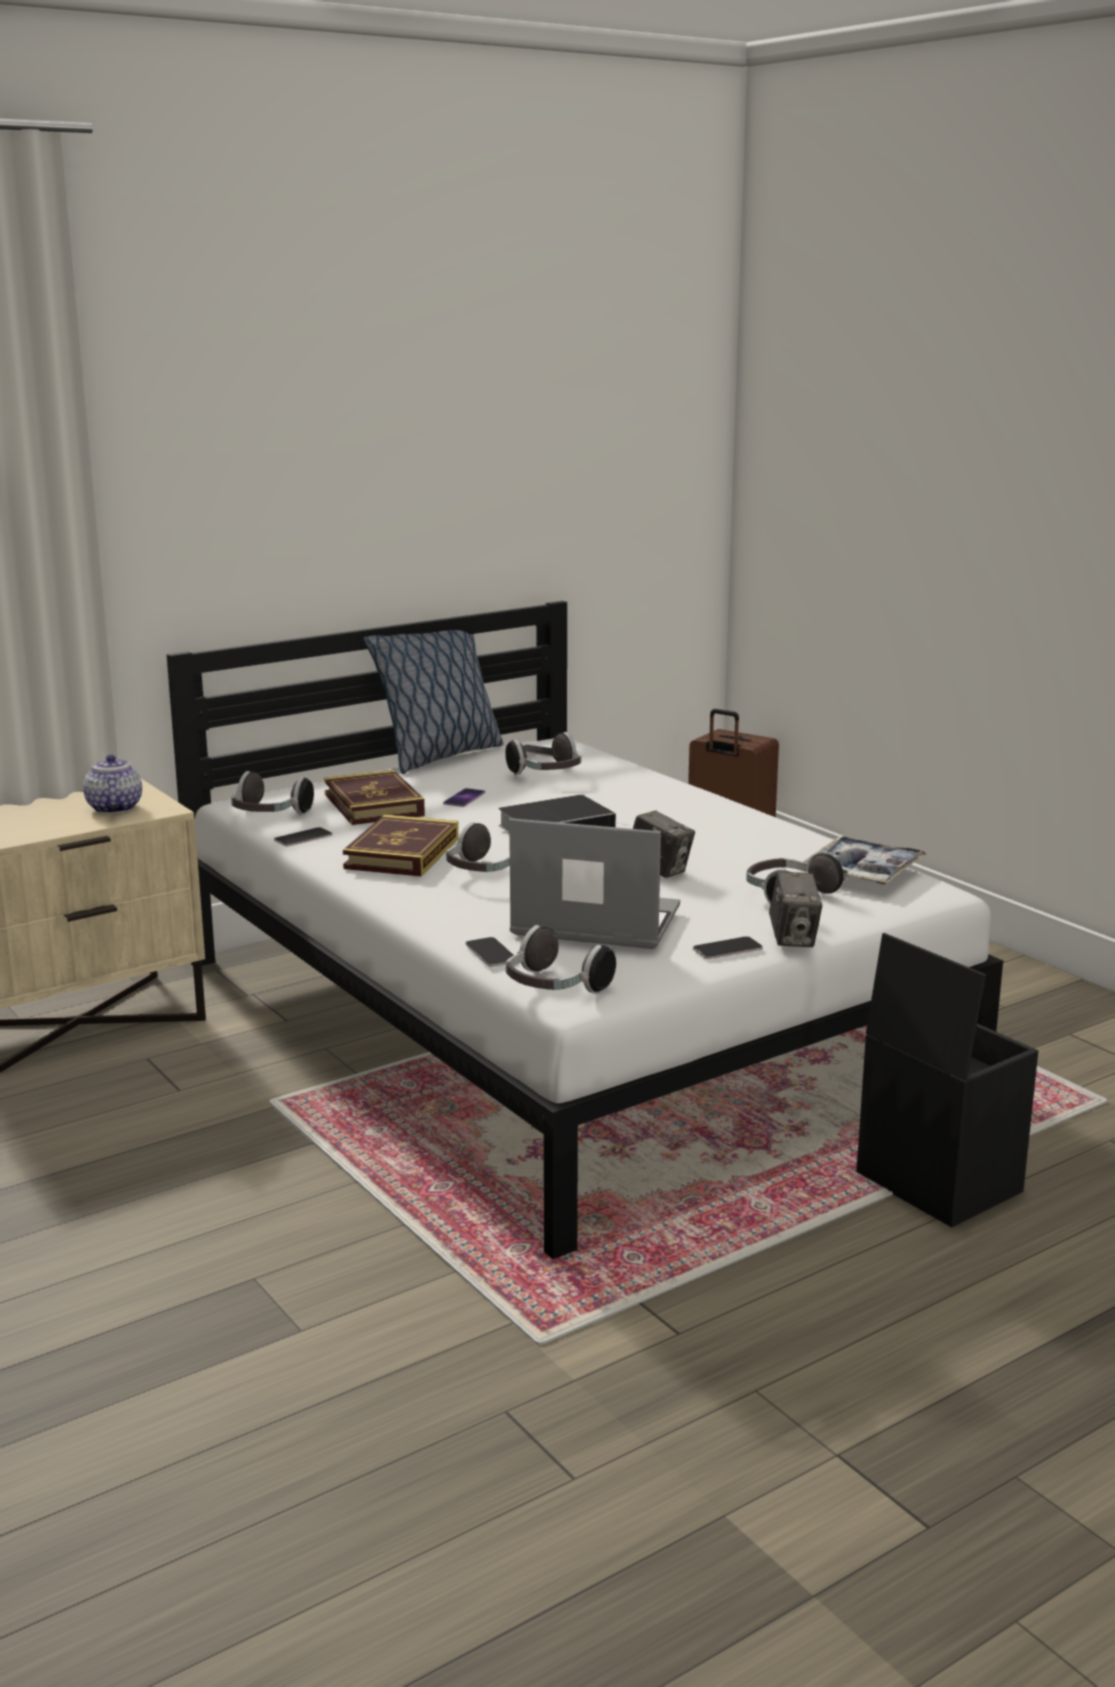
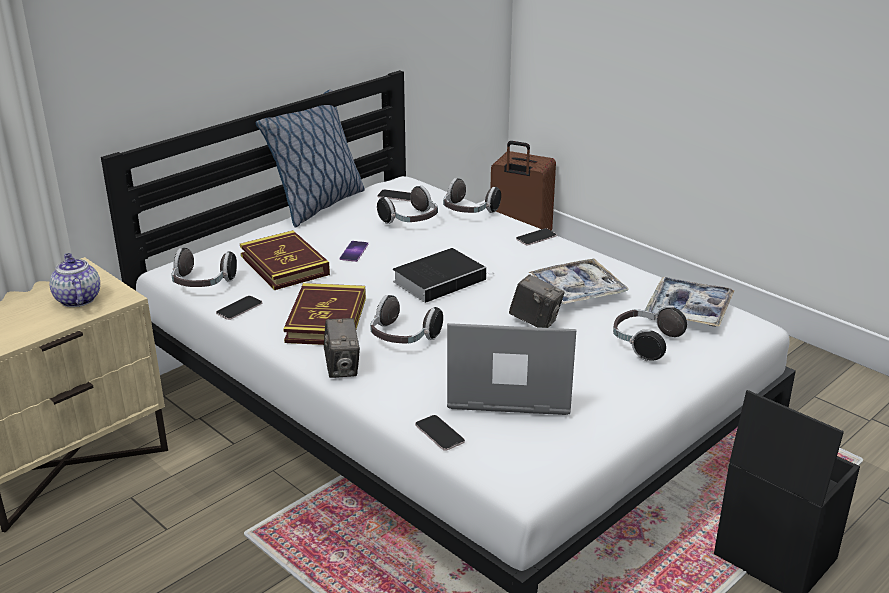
camera: 10 degrees left, 10 degrees up
headphones [506,925,616,994] -> headphones moved to [443,178,501,213]
phone [693,936,763,959] -> phone moved to [516,228,557,245]
camera [769,871,822,947] -> camera moved to [324,318,360,378]
none -> tray [529,259,629,305]

